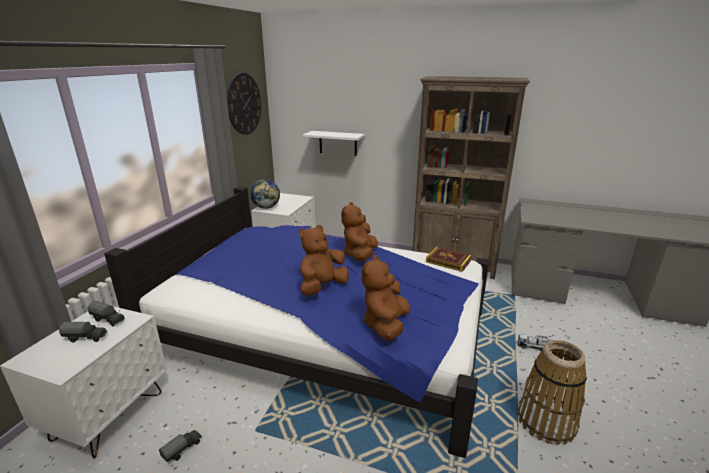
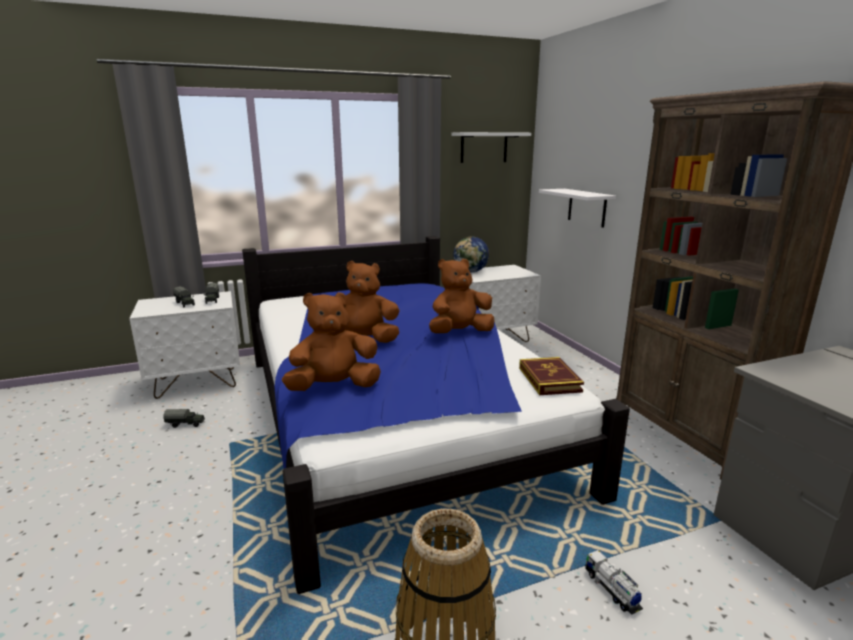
camera: 50 degrees right, 5 degrees down
wall clock [227,73,261,135] -> white shelf [451,132,531,163]

